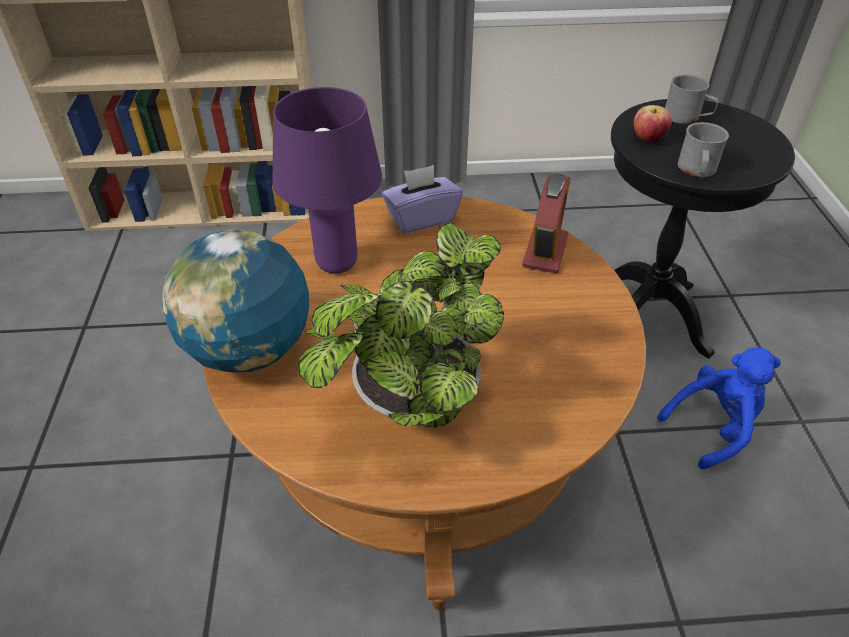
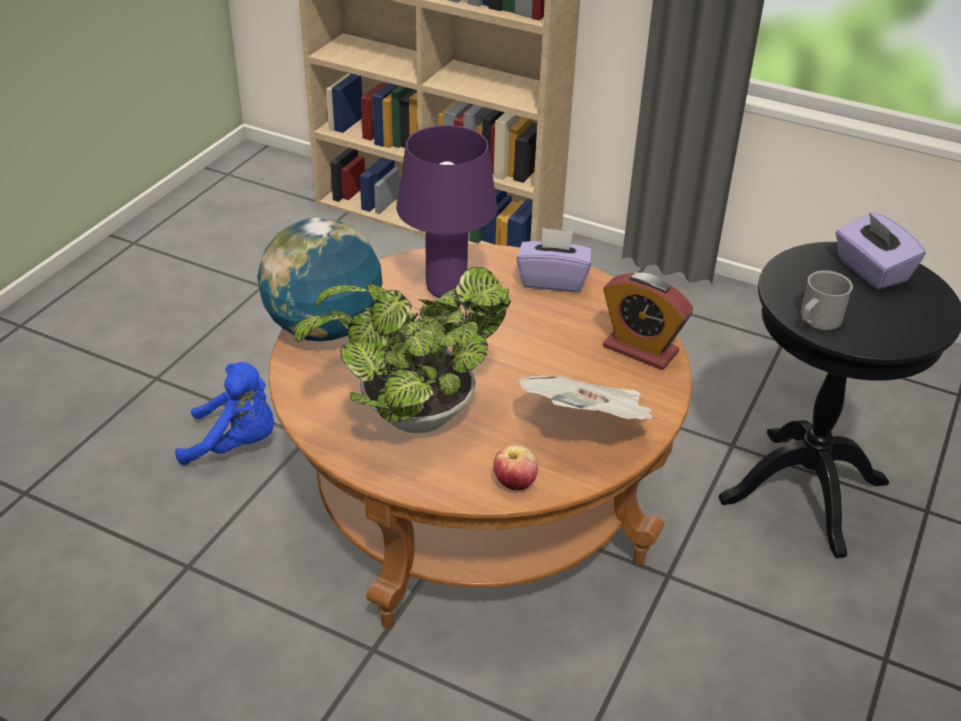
camera: 30 degrees right, 5 degrees down
alarm clock [522,173,570,273] -> alarm clock turned 75 degrees clockwise [603,273,693,370]
apple [634,105,672,142] -> apple moved to [493,445,538,490]
blue plush toy [657,347,781,469] -> blue plush toy moved to [175,362,274,465]
grey mug [665,74,719,124] -> purple tissue box [835,212,926,290]
none -> newspaper [519,375,655,420]

